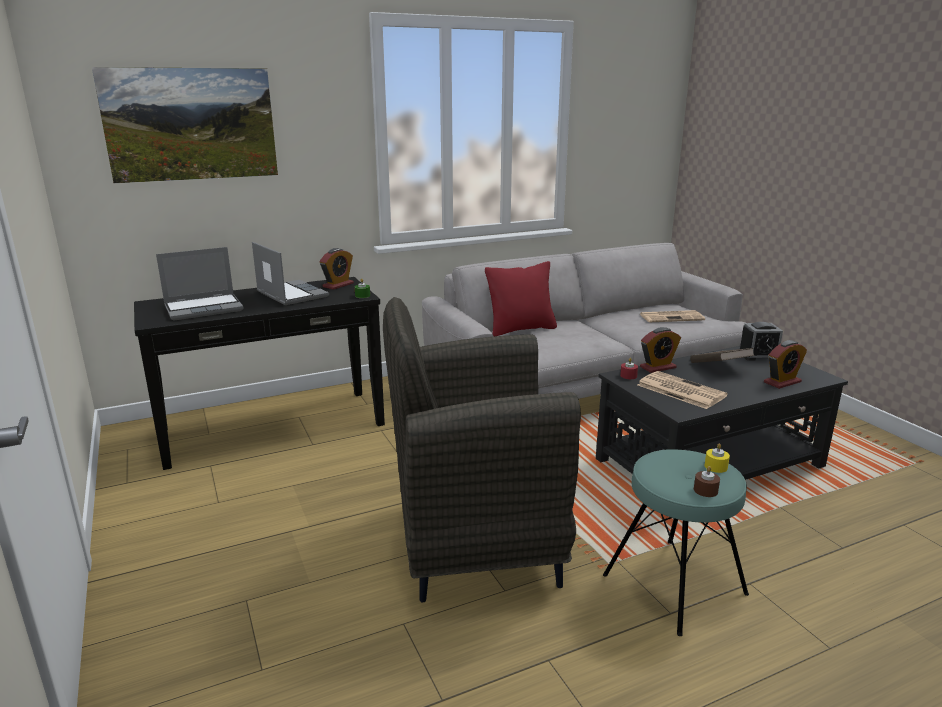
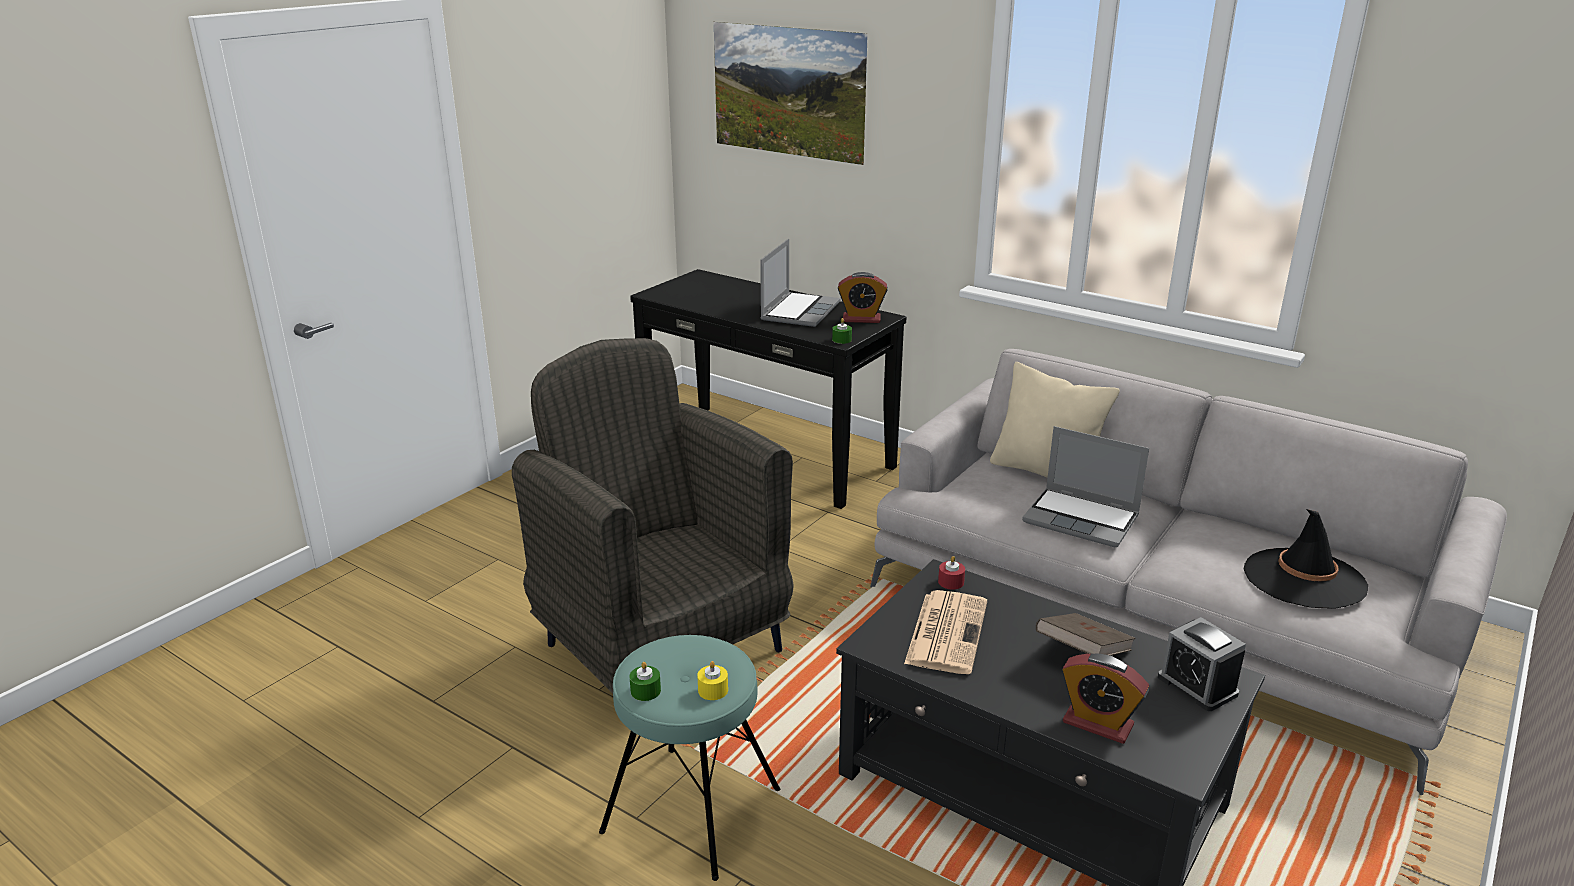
camera: 60 degrees right, 5 degrees up
laptop [156,247,244,321] -> laptop moved to [1022,426,1149,547]
red pillow [485,261,557,336] -> beige pillow [990,362,1120,478]
newspaper [640,310,705,322] -> black hat [1244,509,1368,609]
alarm clock [640,327,681,373] -> none
brown candle [694,466,720,497] -> green candle [630,662,661,701]

